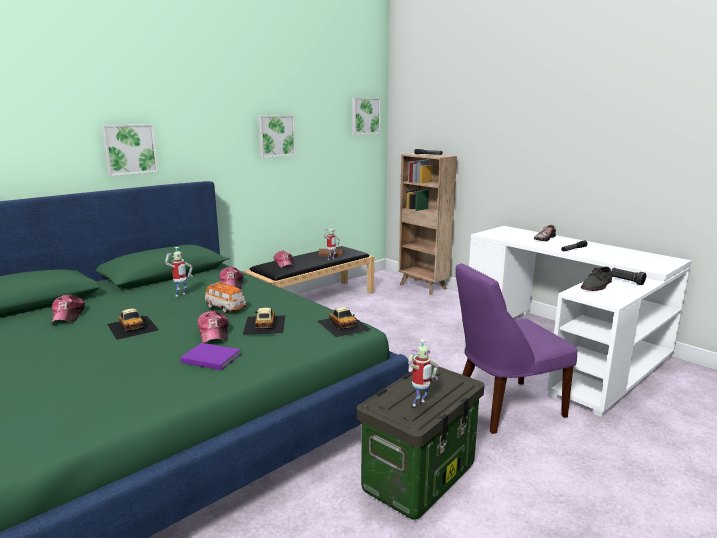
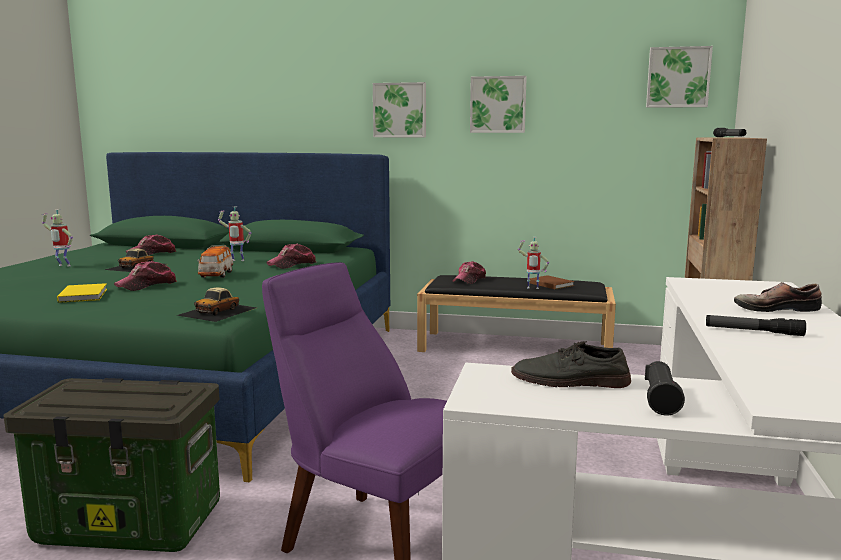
camera: 55 degrees right, 5 degrees down
picture [102,124,158,176] -> picture moved to [373,82,426,137]
purple book [180,343,241,370] -> yellow book [57,283,107,303]
toy car [242,307,285,335] -> none
toy robot [408,339,438,407] -> toy robot moved to [42,209,73,266]

